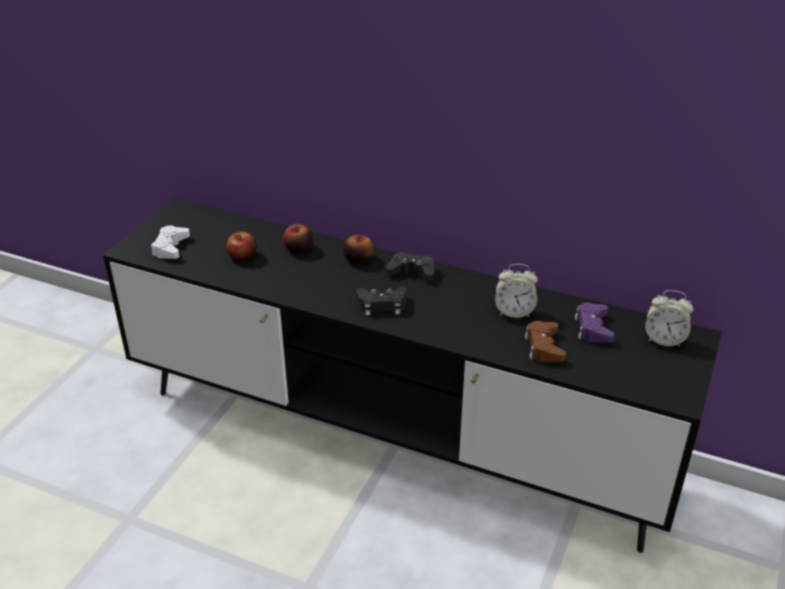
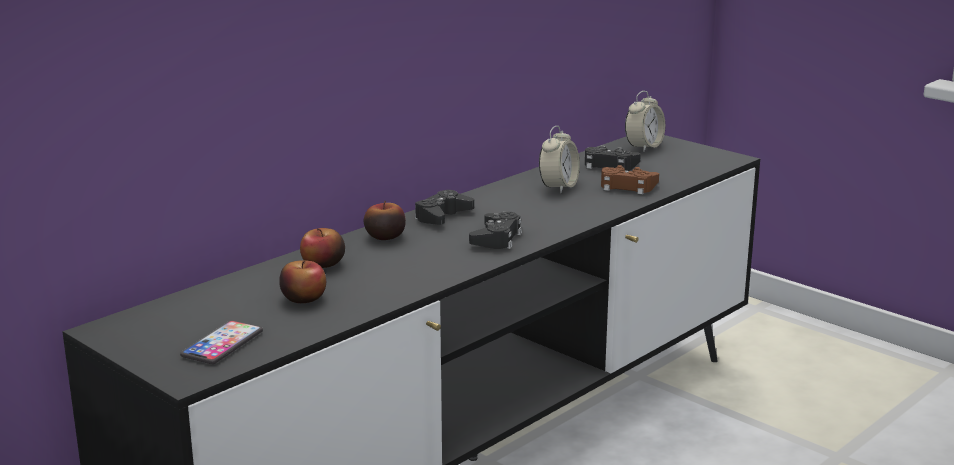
camera: 70 degrees left, 15 degrees down
white game controller [151,226,190,259] -> phone [180,320,263,364]
purple game controller [575,303,614,343] -> black game controller [585,145,641,171]

